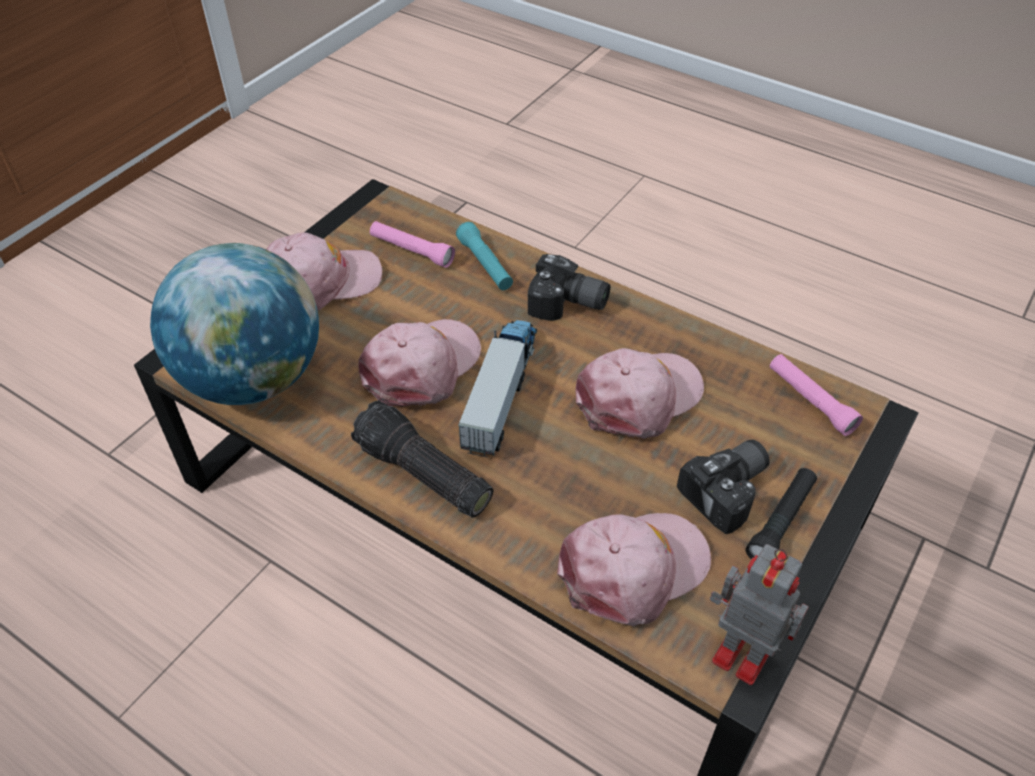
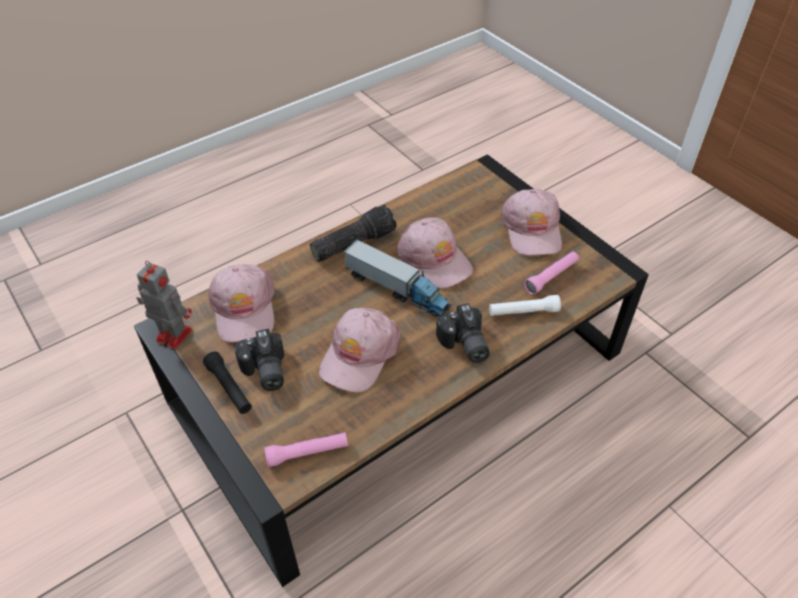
camera: 110 degrees right, 0 degrees up
globe [150,243,319,405] -> none
turquoise flashlight [456,222,513,290] -> white flashlight [489,295,561,316]
camera [528,254,610,321] -> camera turned 60 degrees counterclockwise [436,303,490,363]
pink cap [576,348,704,439] -> pink cap turned 45 degrees clockwise [319,308,402,392]
toy robot [710,544,808,685] -> toy robot turned 120 degrees counterclockwise [136,261,192,349]

